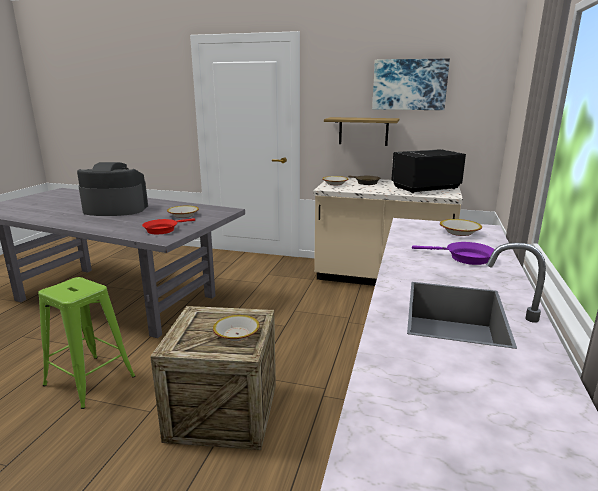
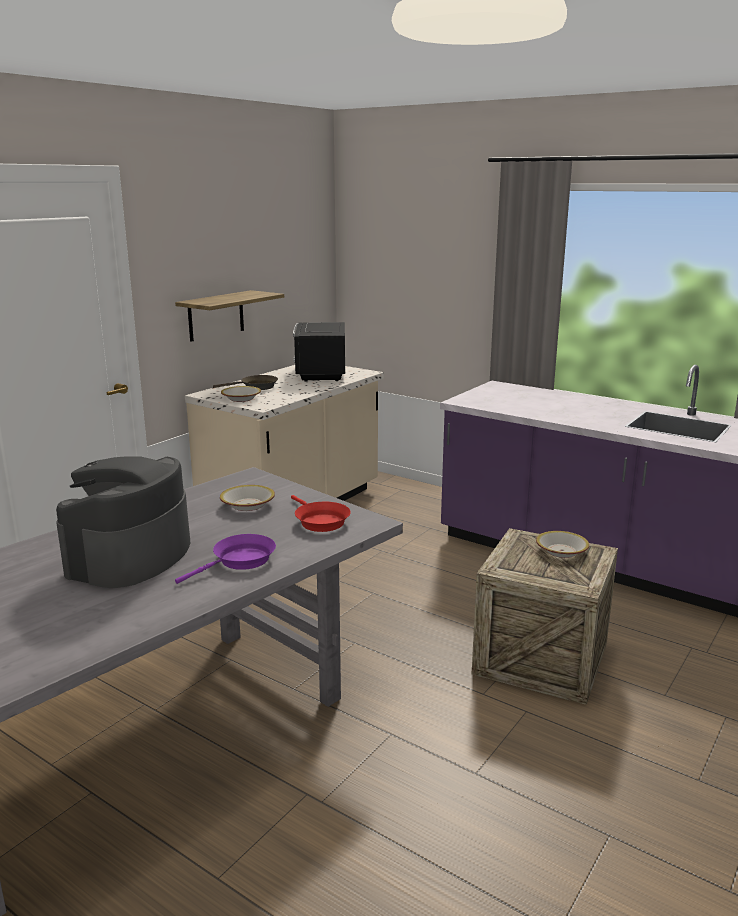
camera: 70 degrees left, 0 degrees up
green stool [38,277,135,409] -> none
picture [372,58,450,110] -> none
purple frying pan [412,242,495,265] -> purple frying pan moved to [175,534,276,584]
bowl [440,219,482,236] -> none

